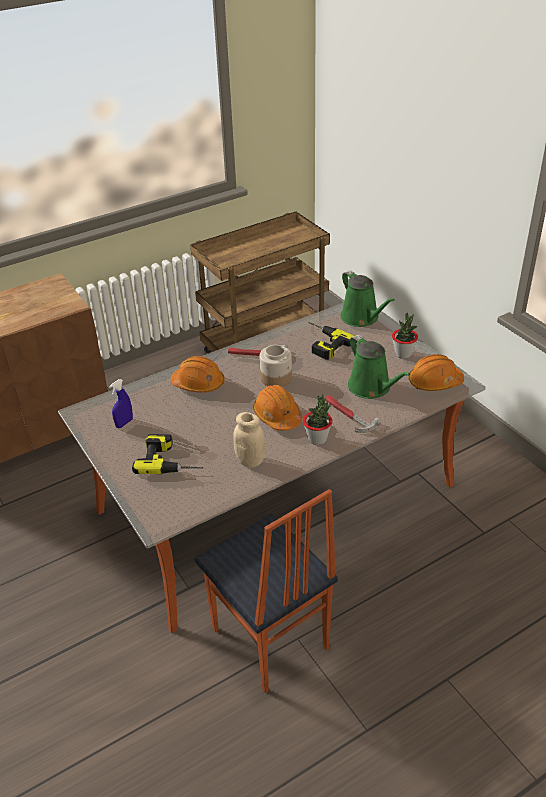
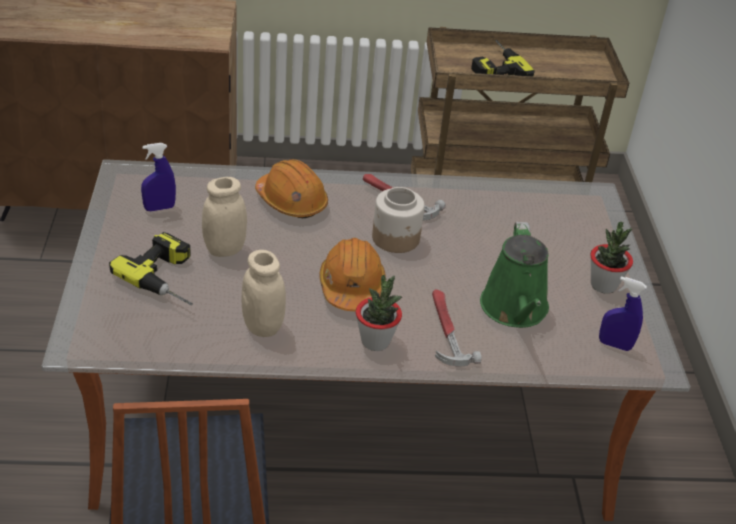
camera: 25 degrees right, 0 degrees up
power drill [308,322,357,360] -> power drill moved to [471,40,535,76]
green watering can [341,270,395,327] -> none
orange hard hat [409,354,464,391] -> blue spray bottle [599,276,647,351]
none -> beige jar [202,177,247,257]

